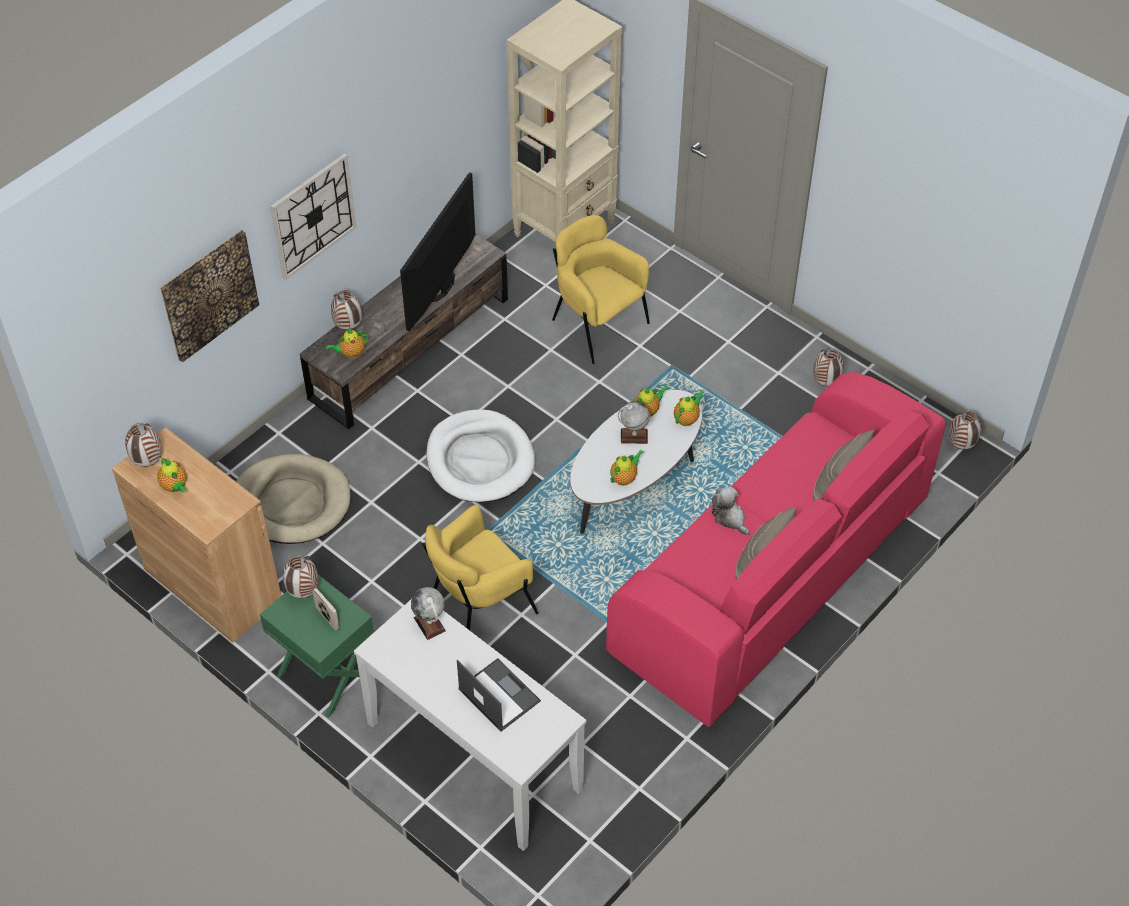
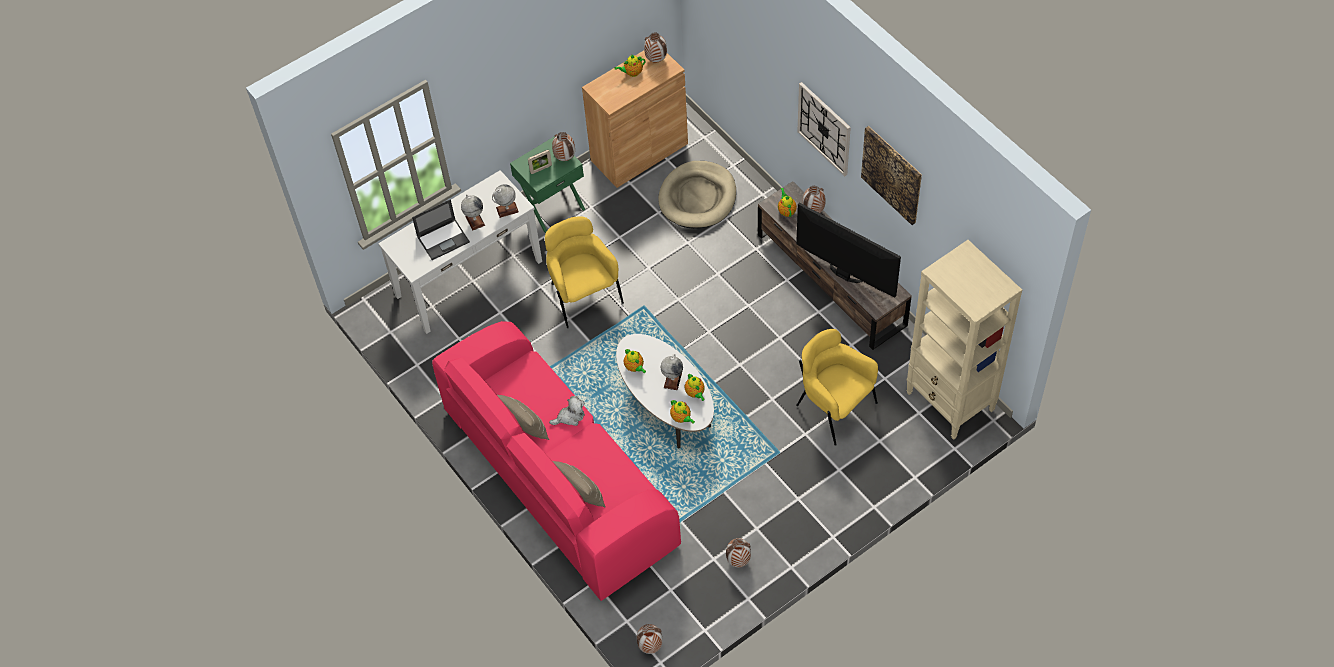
camera: 105 degrees right, 5 degrees up
picture [160,230,259,362] -> picture moved to [861,126,922,225]
white dog bed [426,409,535,503] -> none
yellow armchair [552,215,650,364] -> yellow armchair turned 105 degrees counterclockwise [796,329,878,446]
none -> globe [461,194,485,230]

